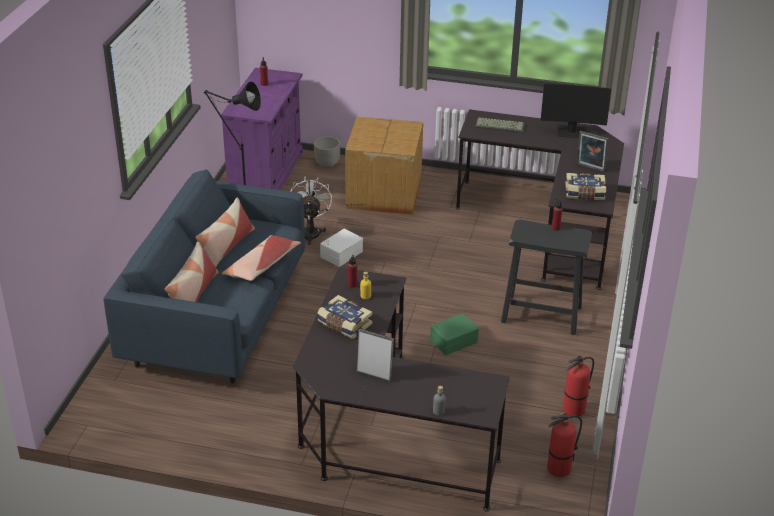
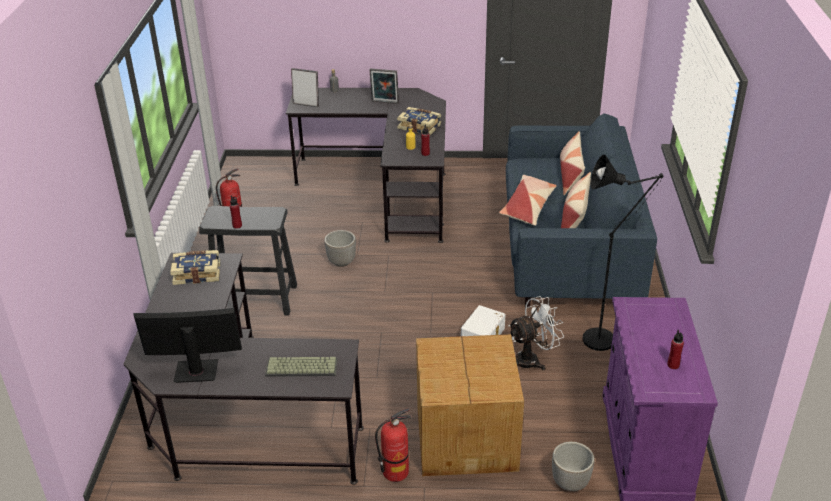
camera: 170 degrees right, 0 degrees up
white fan [290,176,332,245] -> white fan turned 105 degrees counterclockwise [508,296,564,370]
green storage box [430,313,479,355] -> planter [324,230,356,267]
fire extinguisher [547,412,582,477] -> fire extinguisher moved to [375,408,412,482]
picture frame [577,131,608,172] -> picture frame moved to [291,68,319,107]

